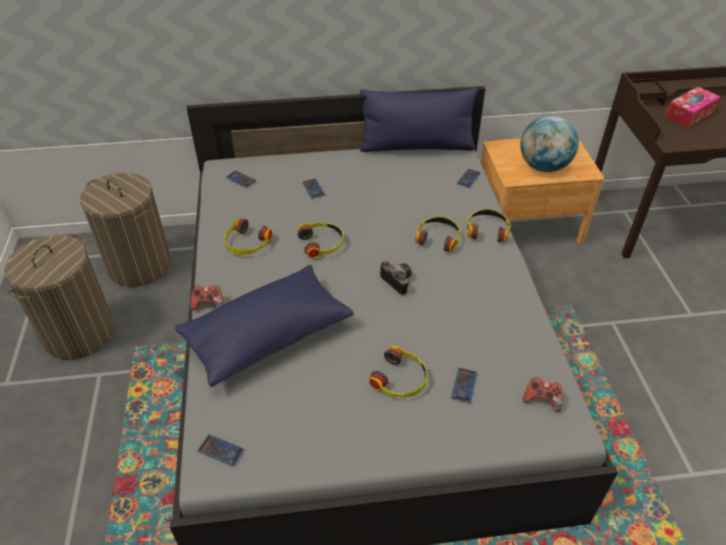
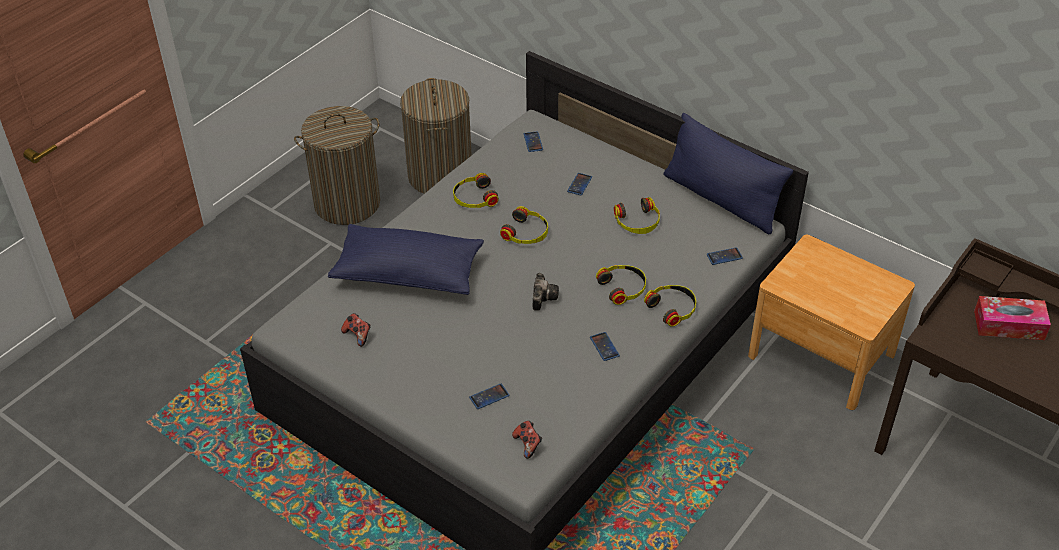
camera: 45 degrees right, 0 degrees up
game controller [190,285,224,310] -> game controller moved to [341,313,370,347]
phone [198,434,244,466] -> phone moved to [590,332,620,361]
headphones [369,346,427,397] -> headphones moved to [614,197,660,234]
globe [520,115,579,172] -> none

